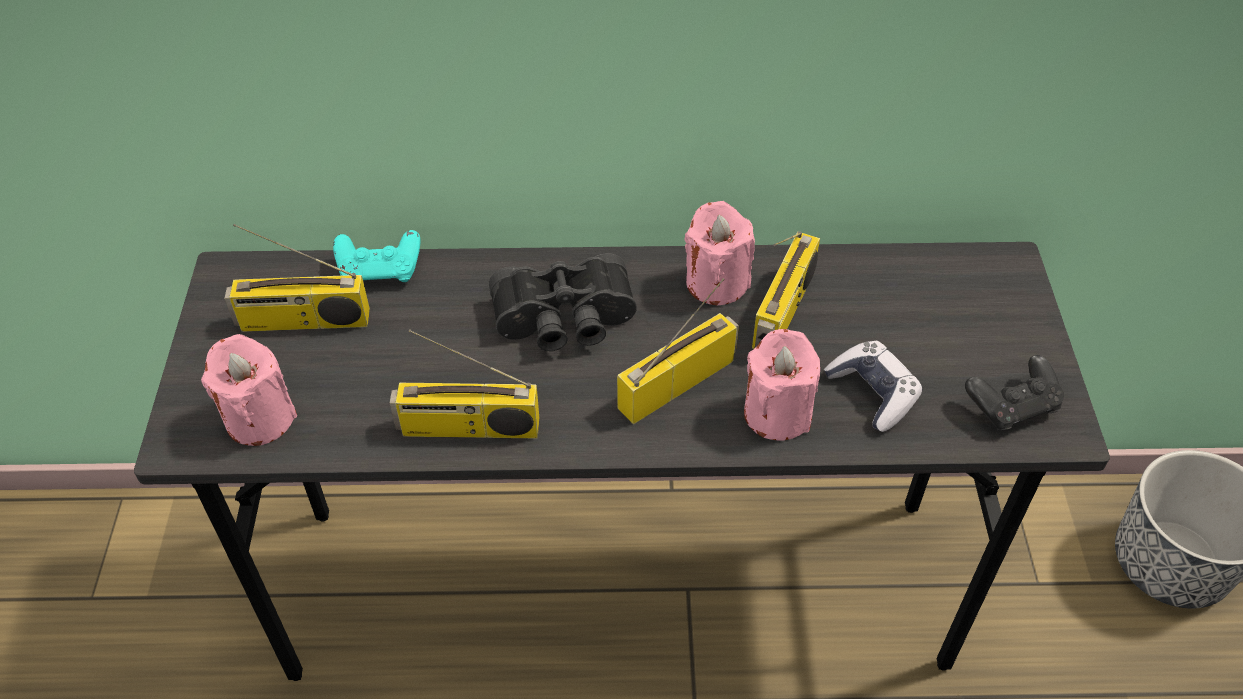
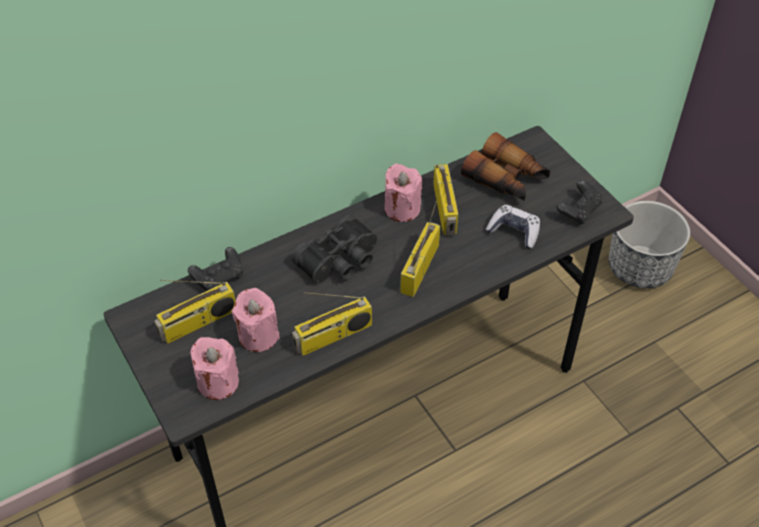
camera: 30 degrees left, 0 degrees up
turquoise game controller [333,230,420,282] -> black game controller [188,247,243,291]
pink candle [744,329,820,441] -> pink candle moved to [232,288,280,352]
none -> binoculars [461,132,550,201]

